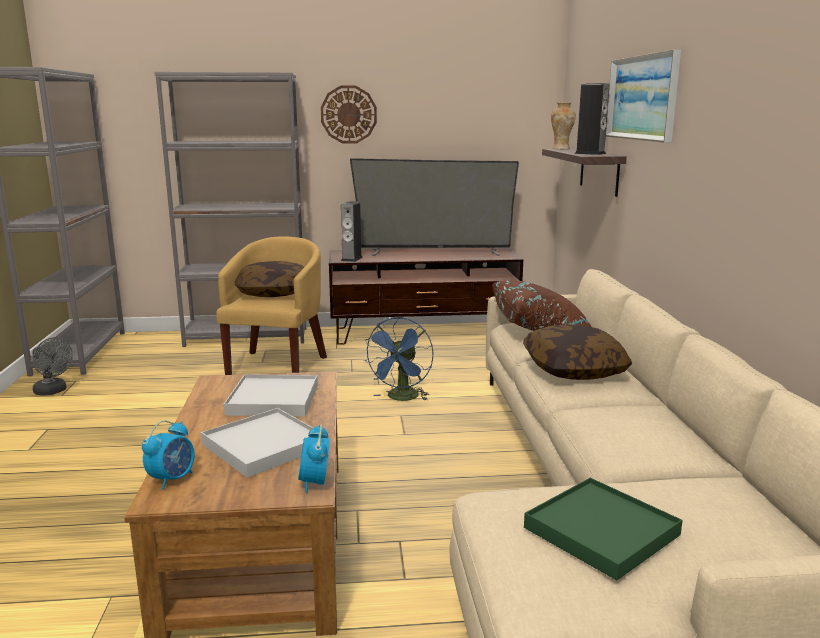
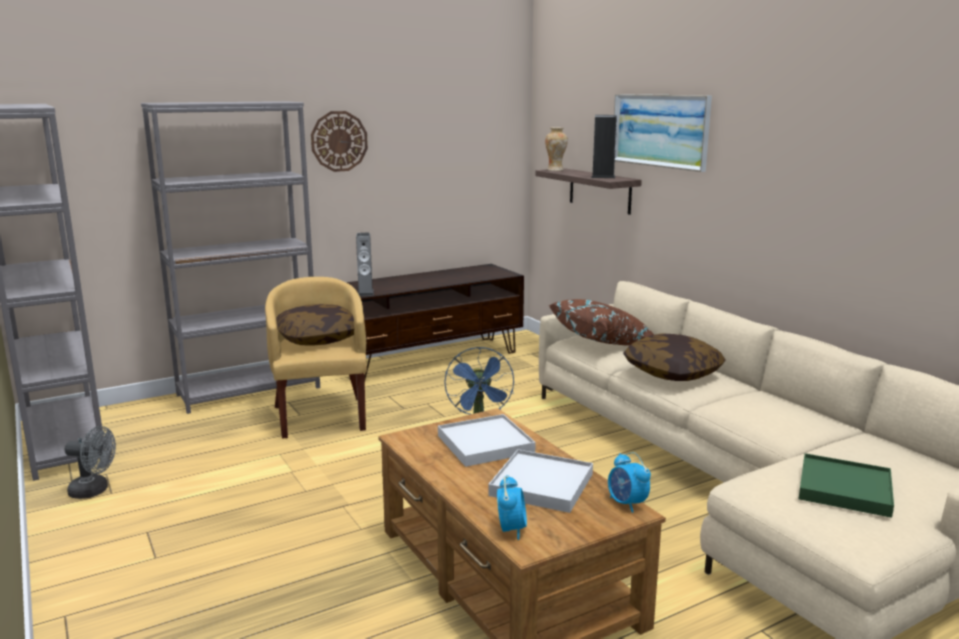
camera: 25 degrees left, 0 degrees up
television [350,158,519,256] -> none

